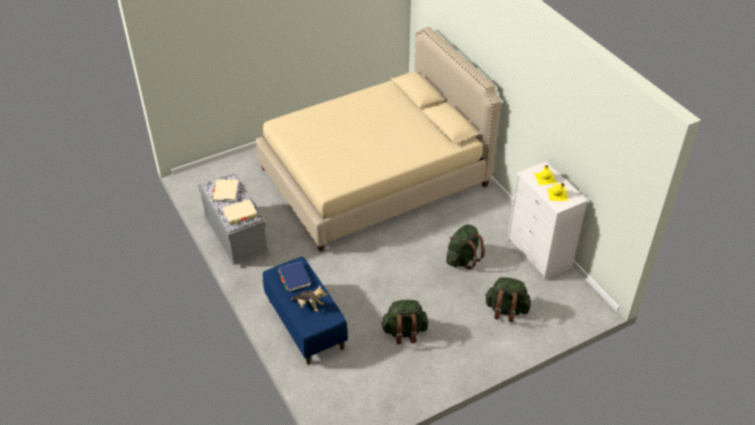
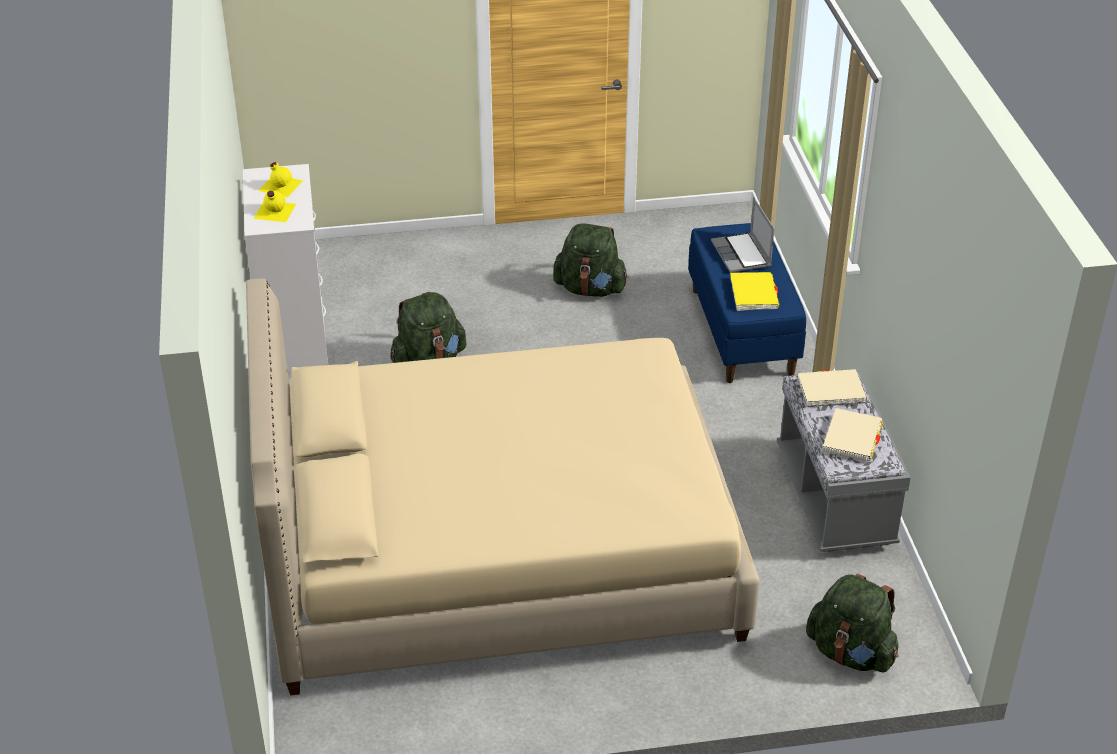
camera: 160 degrees left, 5 degrees down
blue book [278,261,311,292] -> yellow book [730,272,779,311]
plush toy [290,286,327,312] -> laptop [711,197,775,273]
green backpack [485,277,531,322] -> green backpack moved to [806,574,899,672]

